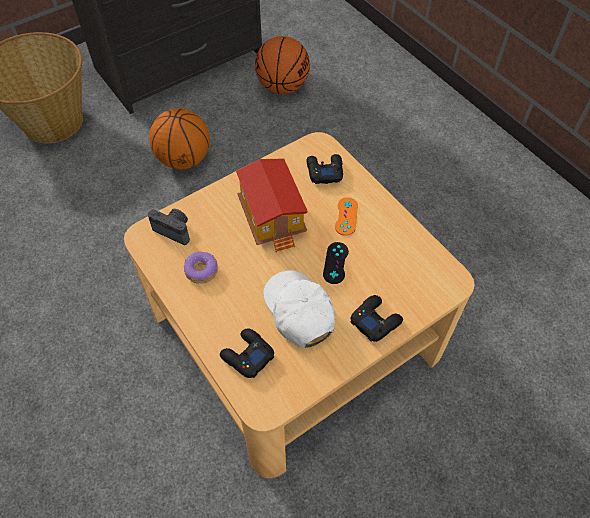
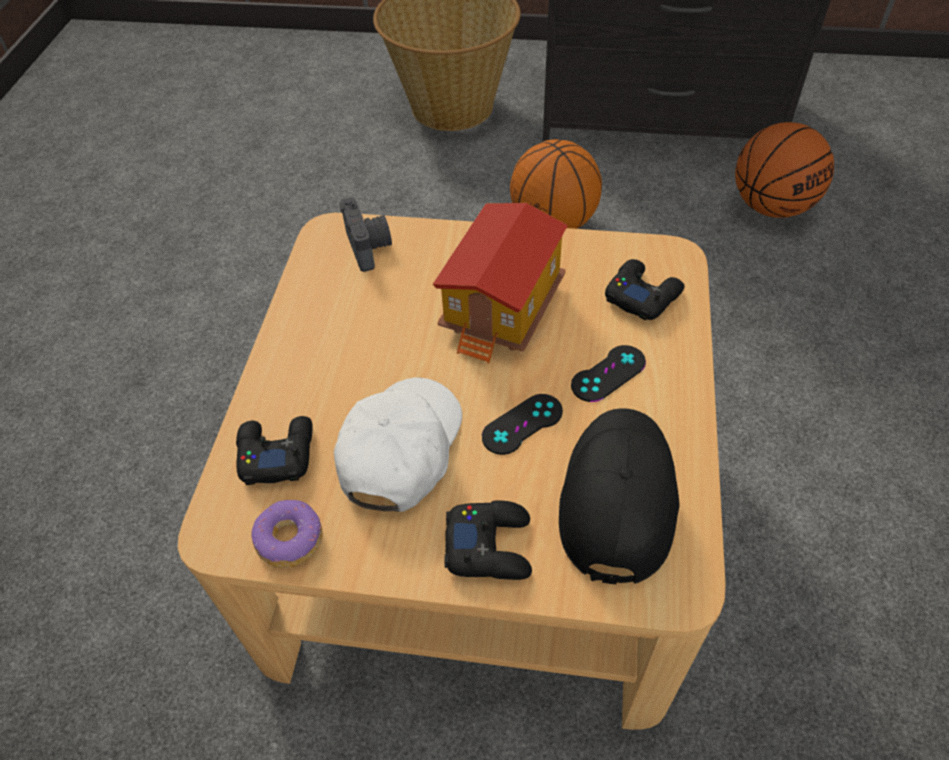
camera: 45 degrees right, 5 degrees down
donut [184,252,218,284] -> donut moved to [252,500,323,568]
orange game controller [335,197,358,236] -> black game controller [571,345,646,402]
none -> black cap [559,408,680,584]

